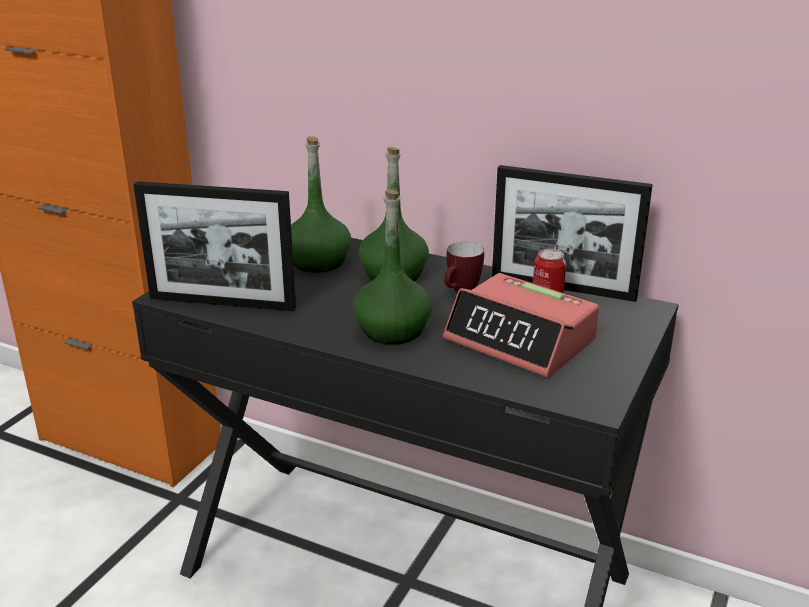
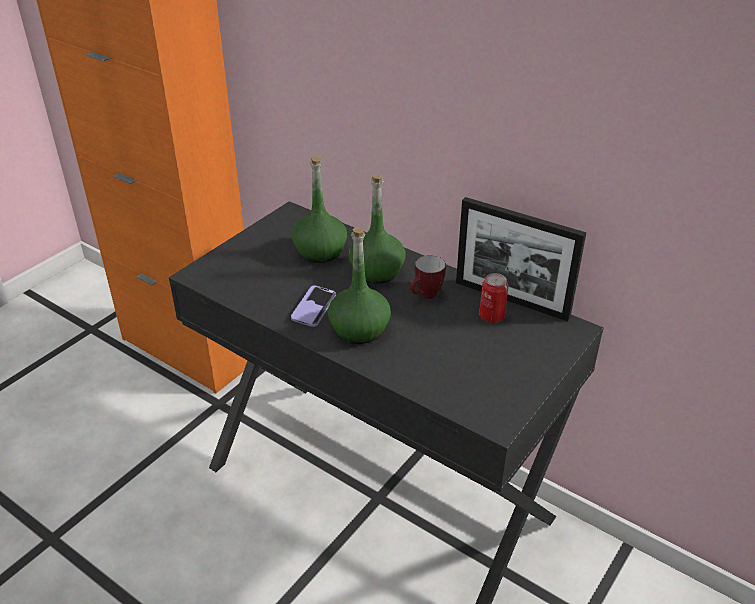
camera: 10 degrees right, 10 degrees up
picture frame [134,181,296,311] -> none
alarm clock [443,273,599,378] -> none
none -> phone [291,285,336,327]

